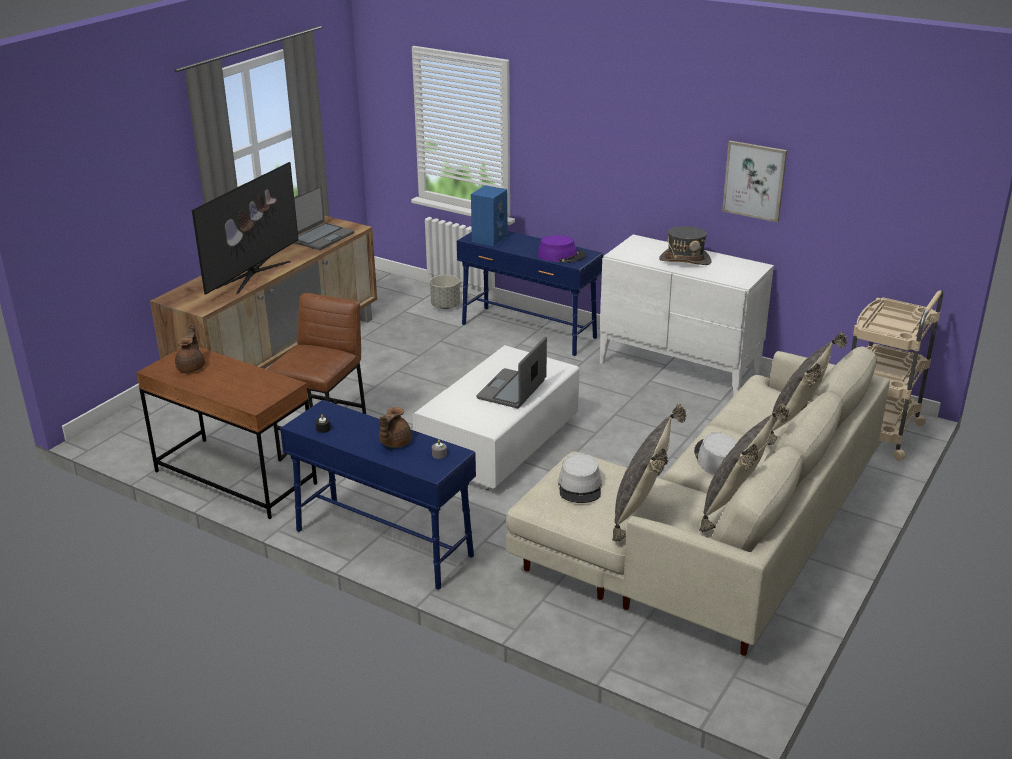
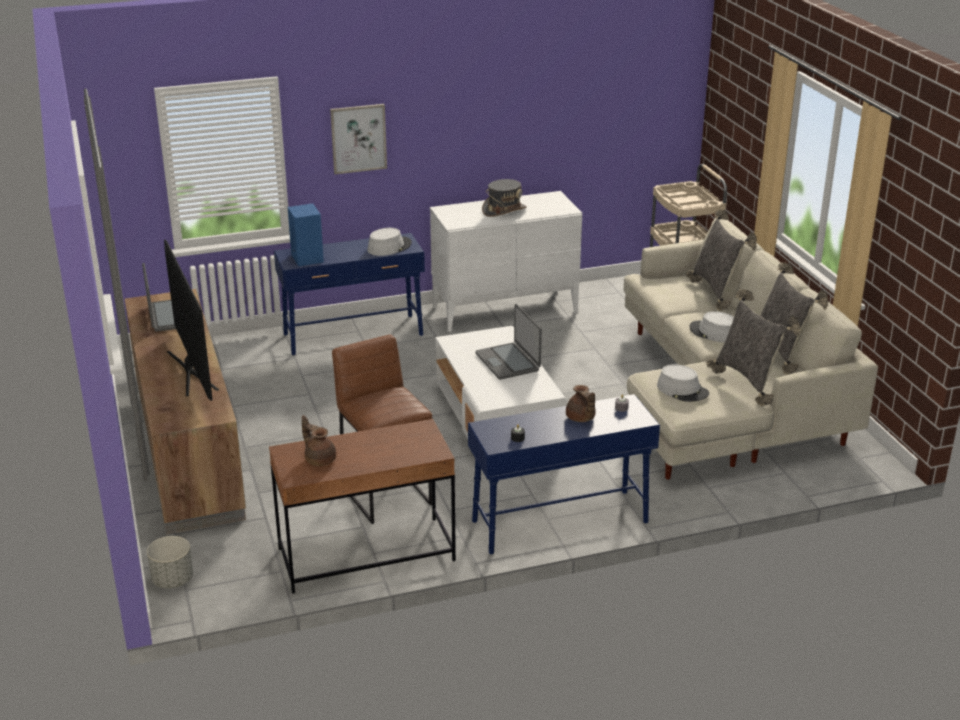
camera: 50 degrees left, 0 degrees up
grey planter [430,275,460,309] -> grey planter moved to [147,536,193,588]
purple hat [538,235,587,263] -> grey hat [367,228,412,256]
picture [722,141,787,223] -> picture moved to [330,104,387,174]

